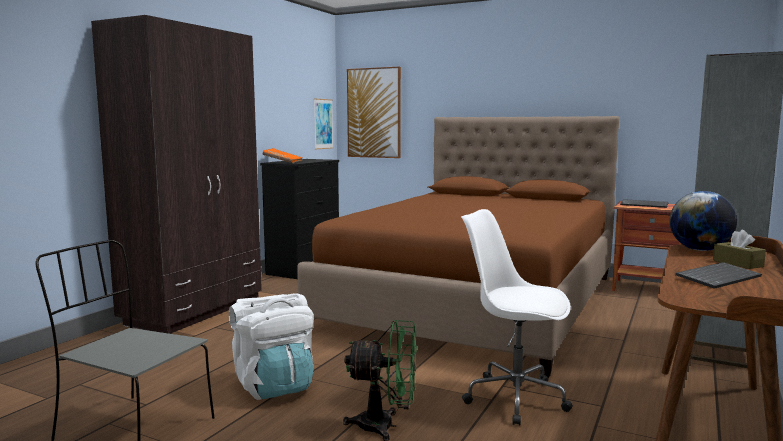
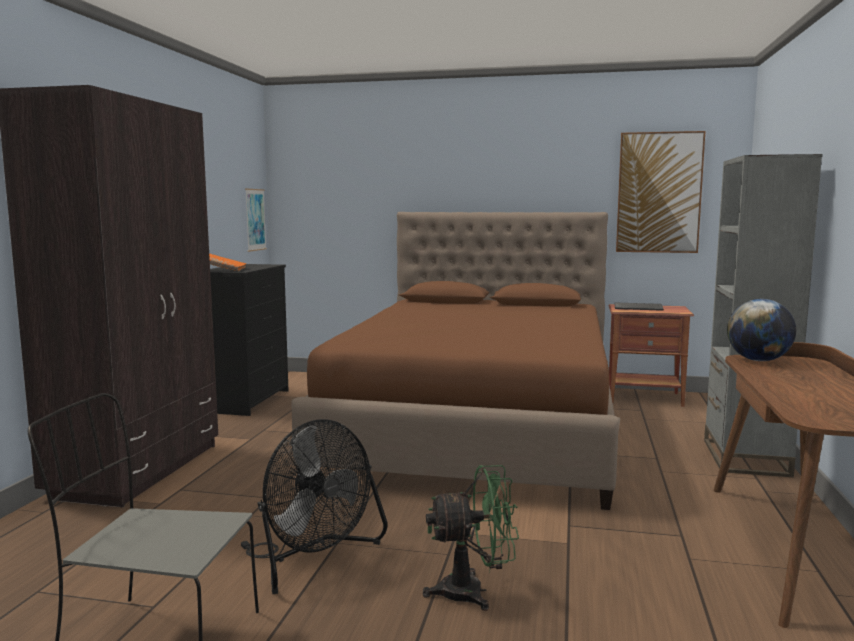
camera: 15 degrees left, 0 degrees up
white backpack [229,293,314,400] -> black fan [241,419,387,594]
picture [347,67,401,158] -> picture moved to [616,131,705,253]
white office chair [461,209,573,425] -> none
keyboard [675,262,762,289] -> none
brown tissue box [713,230,766,269] -> none

